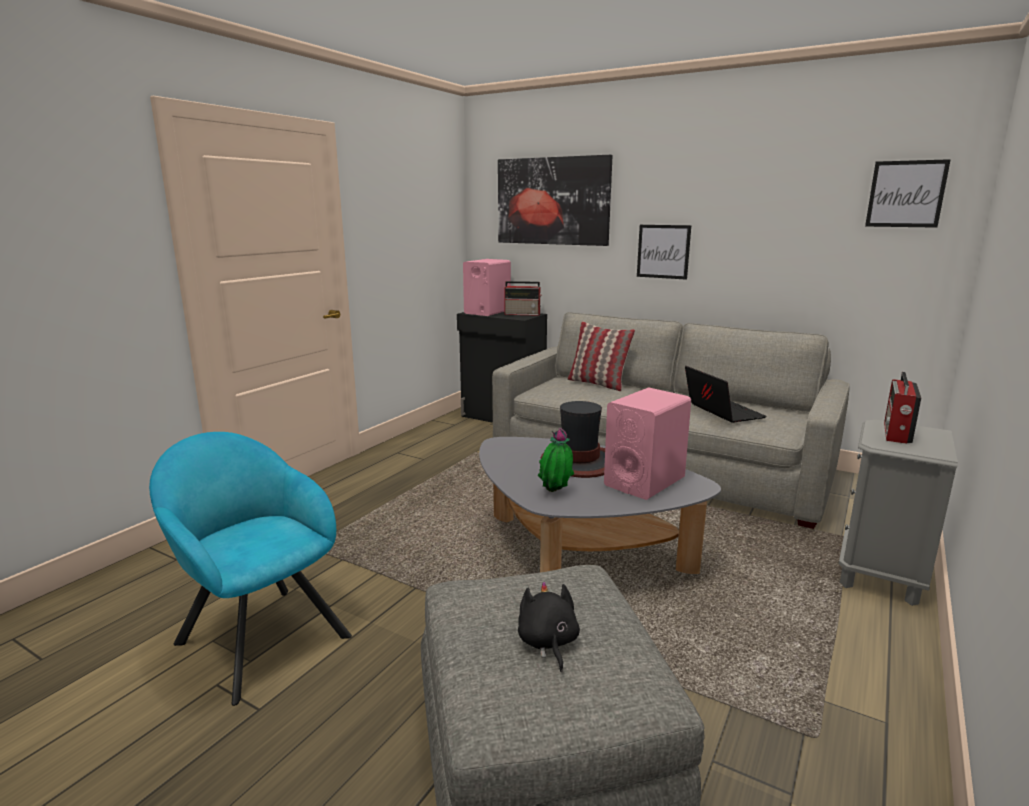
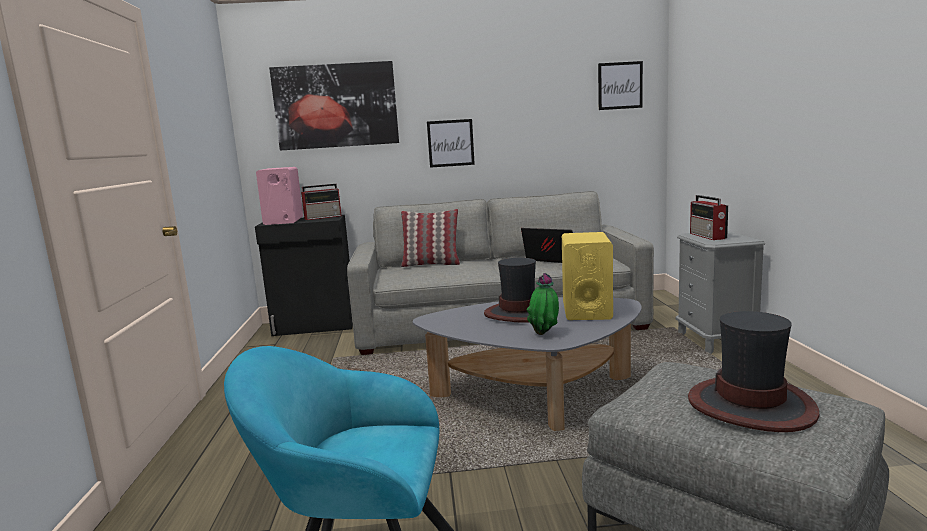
camera: 35 degrees left, 5 degrees down
black plush toy [518,581,580,672] -> hat [688,311,819,432]
pink speaker [604,387,691,500] -> yellow speaker [562,232,613,320]

